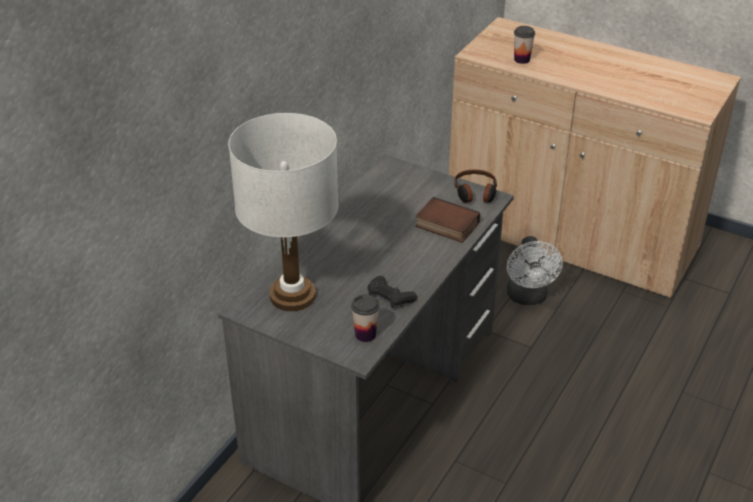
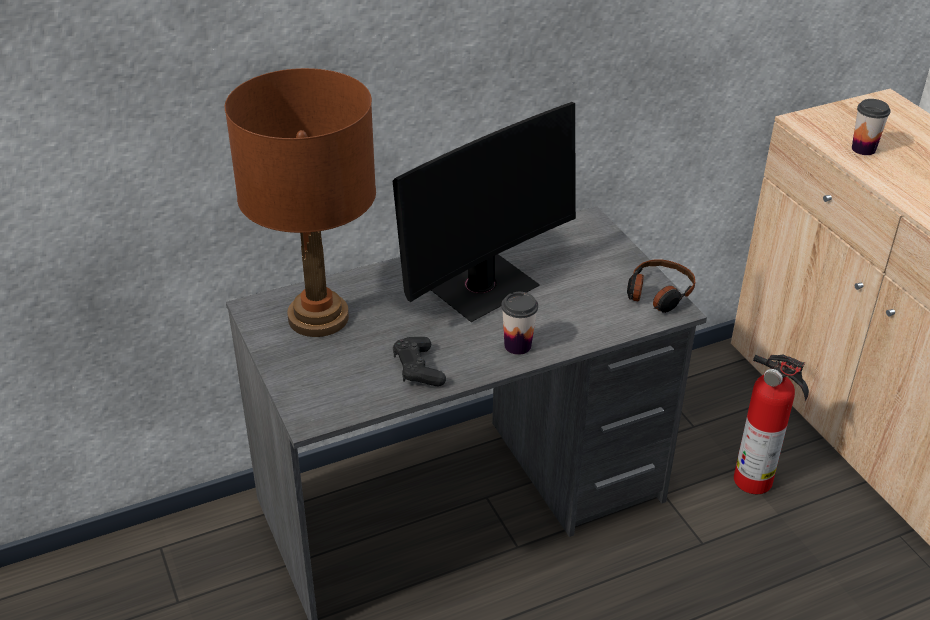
camera: 35 degrees right, 0 degrees up
white table lamp [228,113,339,311] -> brown table lamp [225,68,376,337]
cup [351,294,380,342] -> cup moved to [501,292,538,355]
book [415,197,480,243] -> none
white fan [507,236,563,305] -> fire extinguisher [734,355,809,494]
none -> monitor [393,102,576,322]

